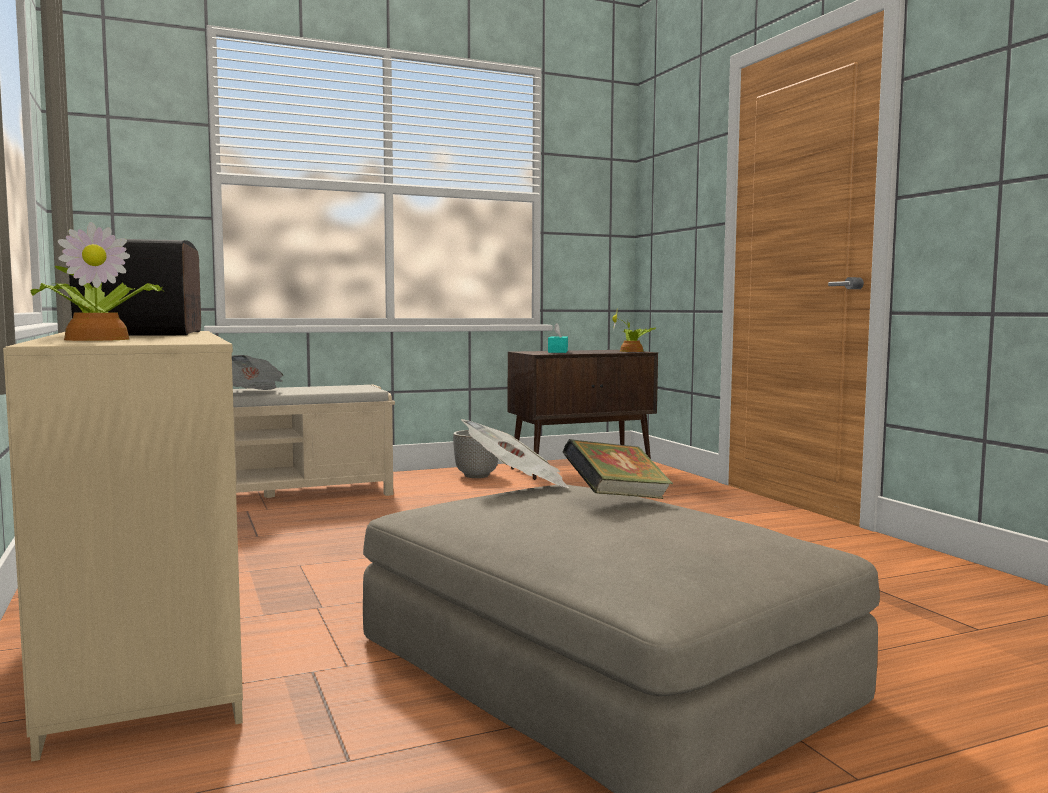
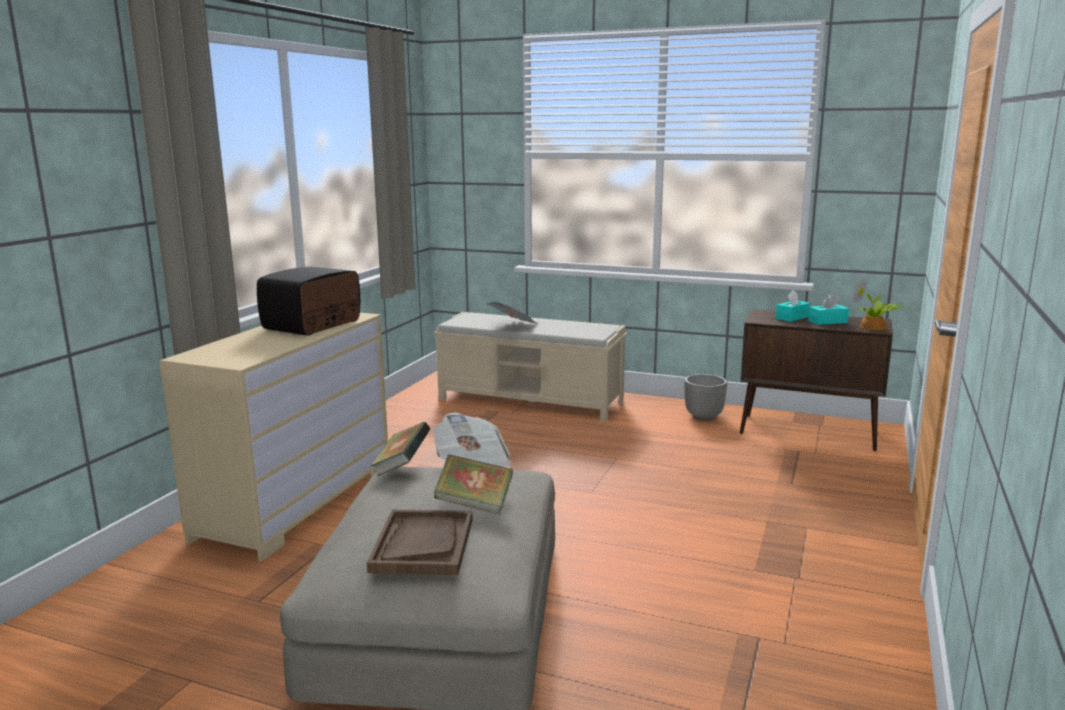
camera: 45 degrees right, 10 degrees up
potted plant [31,222,164,341] -> none
none -> brown tray [367,509,473,575]
none -> book [370,422,431,476]
none -> turquoise tissue box [808,294,849,325]

